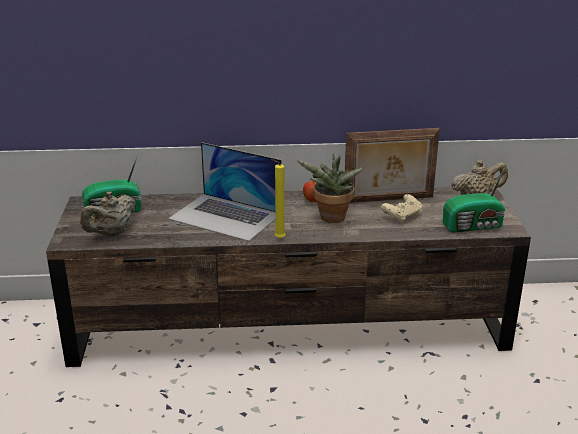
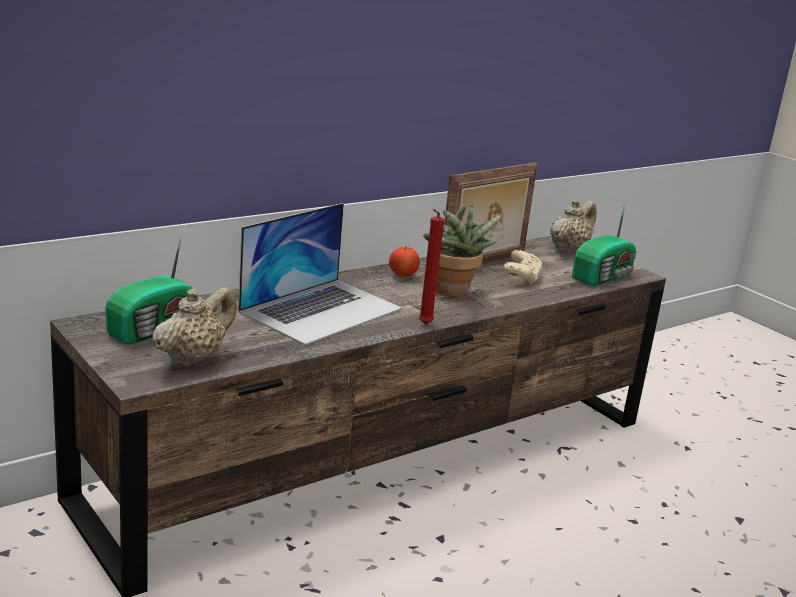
camera: 35 degrees left, 5 degrees down
beige teapot [80,192,136,237] -> beige teapot turned 150 degrees counterclockwise [152,287,236,366]
laptop [168,142,282,241] -> laptop turned 45 degrees counterclockwise [238,203,402,345]
yellow candle [271,159,286,239] -> red candle [418,209,444,325]

